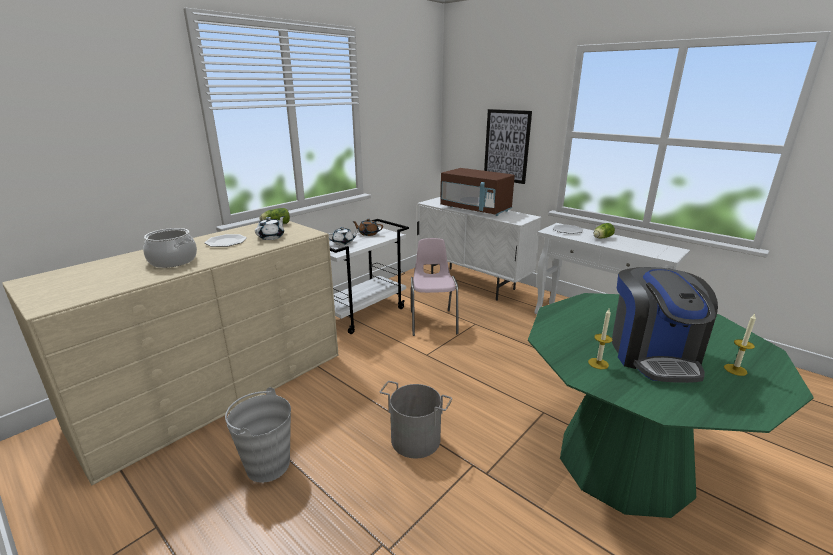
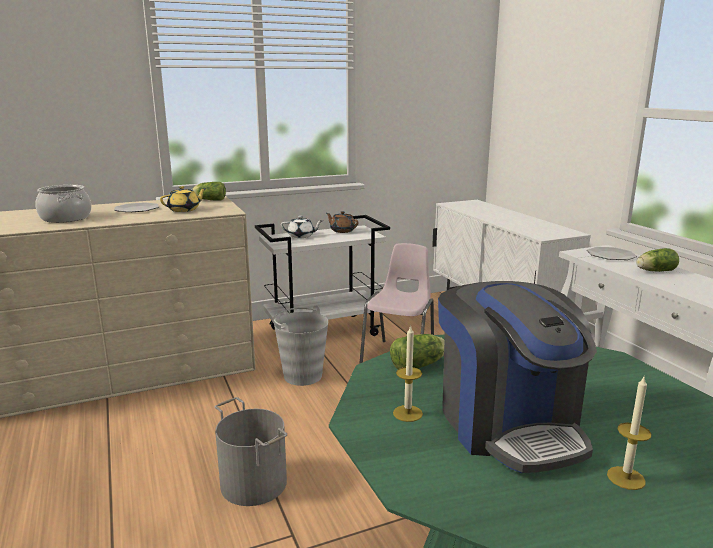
camera: 25 degrees right, 5 degrees down
grey bucket [225,387,291,483] -> grey bucket moved to [273,305,328,386]
white teapot [255,216,284,240] -> yellow teapot [160,186,206,212]
brown microwave [440,168,515,216] -> none
picture [484,109,532,184] -> none
coffee machine [612,267,718,383] -> coffee machine turned 45 degrees counterclockwise [438,281,597,473]
none -> lettuce [390,334,444,369]

